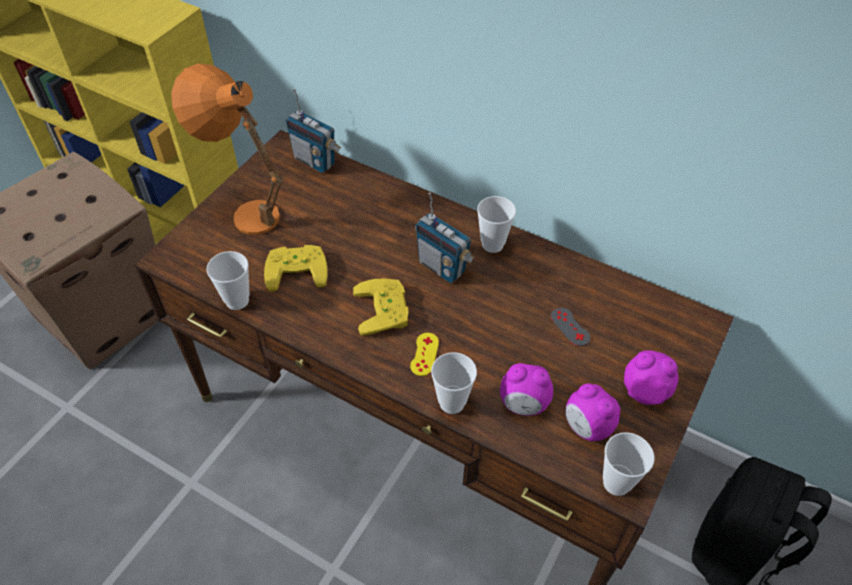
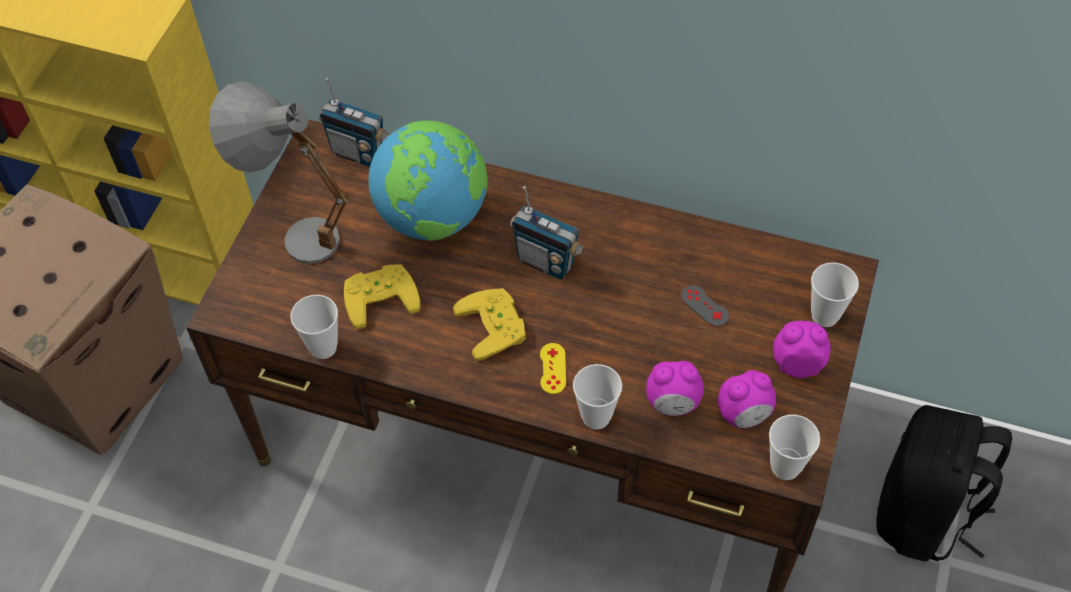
camera: 10 degrees left, 5 degrees up
orange table lamp [171,64,283,235] -> grey table lamp [209,81,350,264]
cup [477,196,516,253] -> cup moved to [811,262,859,327]
alarm clock [565,384,621,441] -> alarm clock turned 60 degrees counterclockwise [718,370,776,428]
none -> globe [368,121,488,241]

